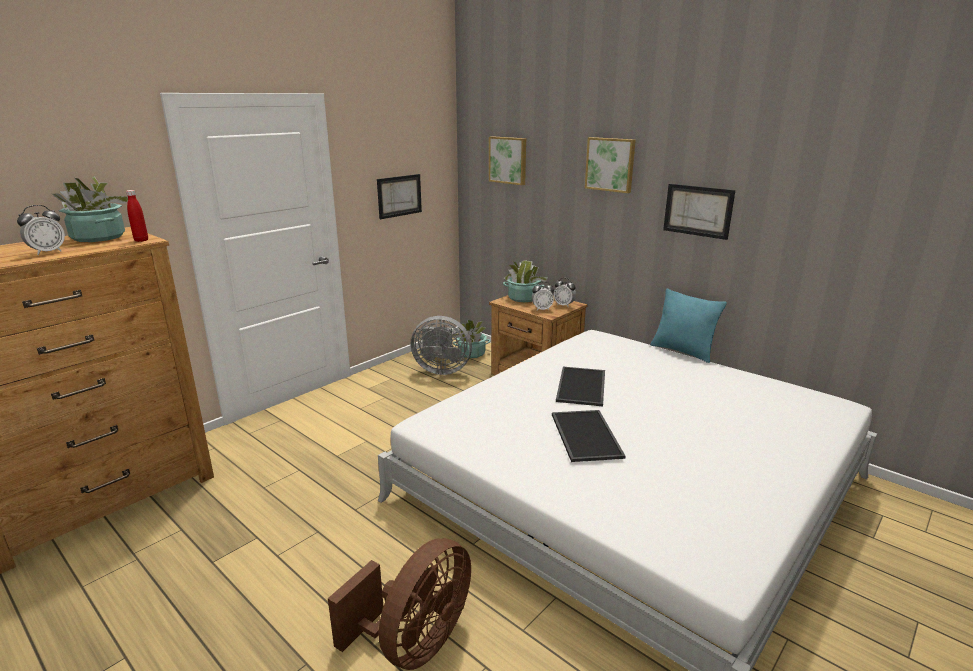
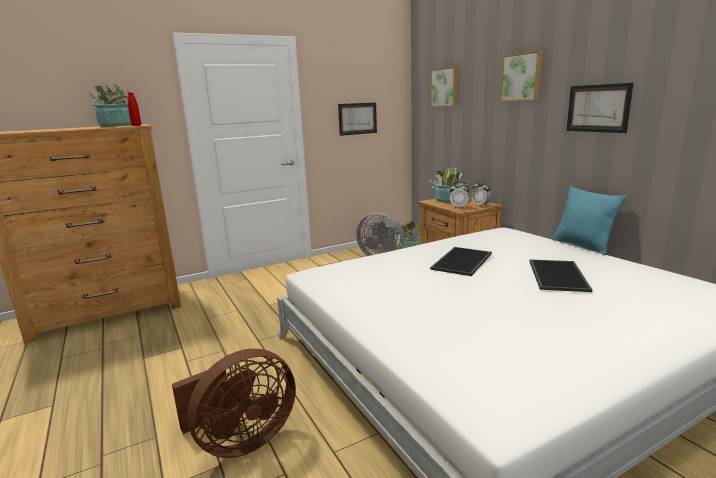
camera: 20 degrees right, 5 degrees down
alarm clock [17,205,65,255] -> none
tray [552,410,626,462] -> tray moved to [529,259,592,292]

